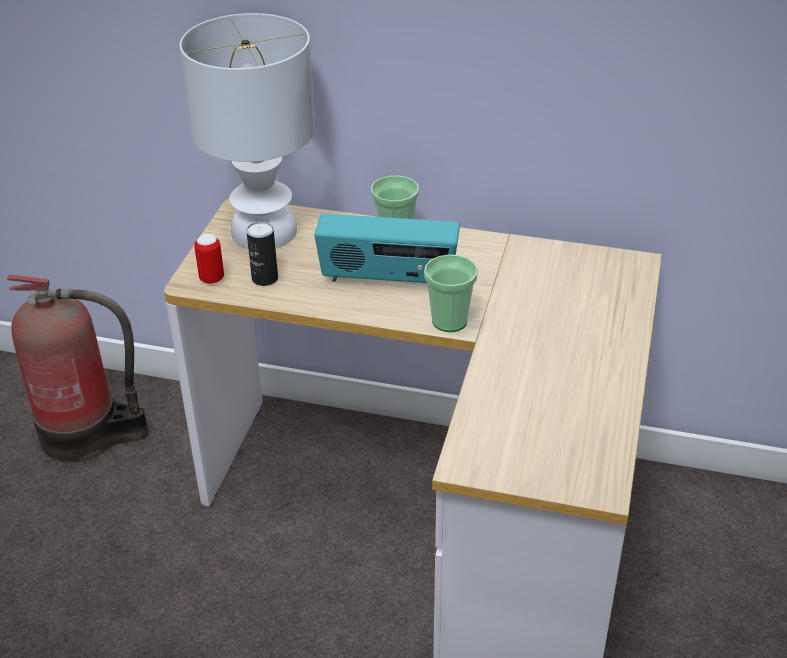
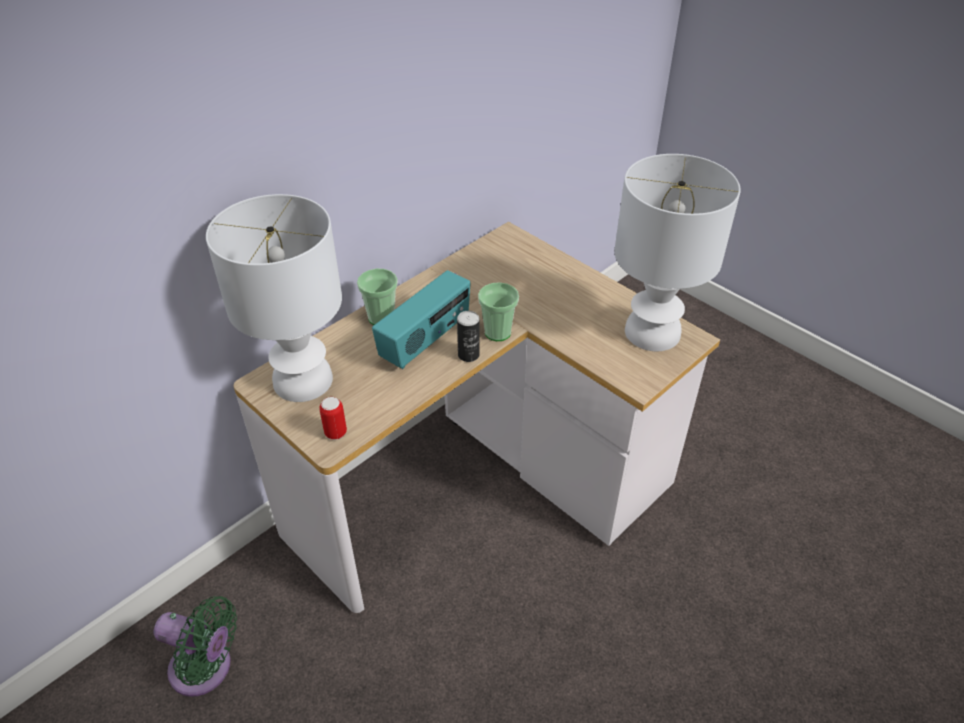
camera: 60 degrees left, 5 degrees up
fire extinguisher [7,275,149,462] -> green fan [154,596,237,697]
can [246,221,278,286] -> can moved to [457,311,480,362]
none -> white table lamp [614,154,741,351]

